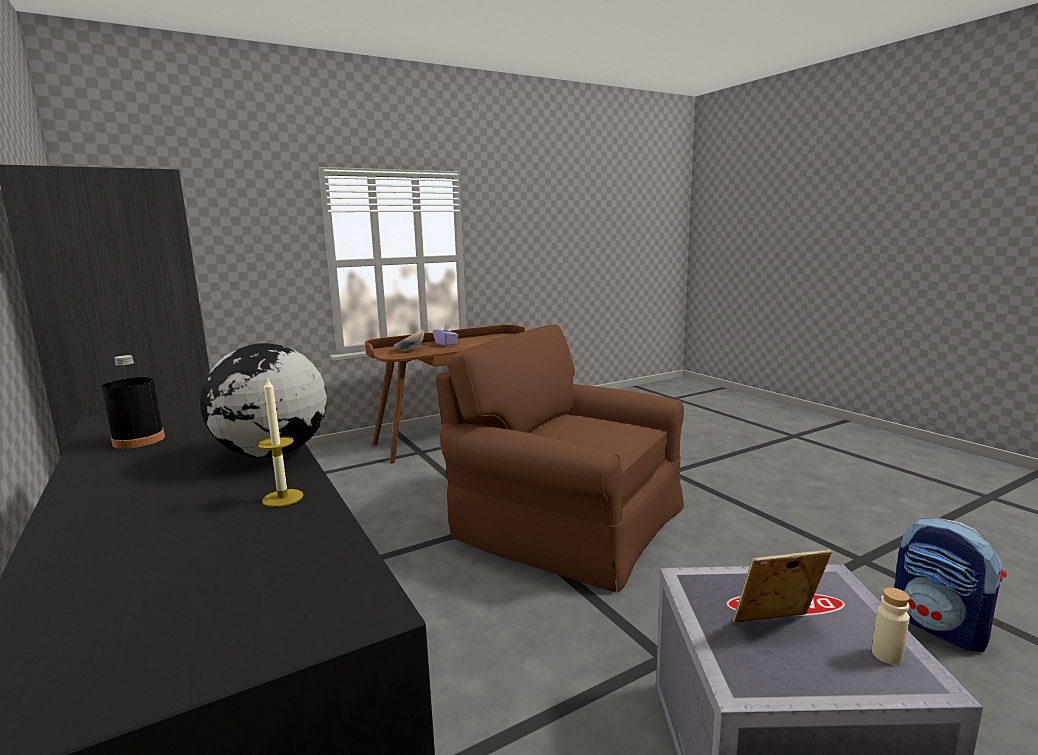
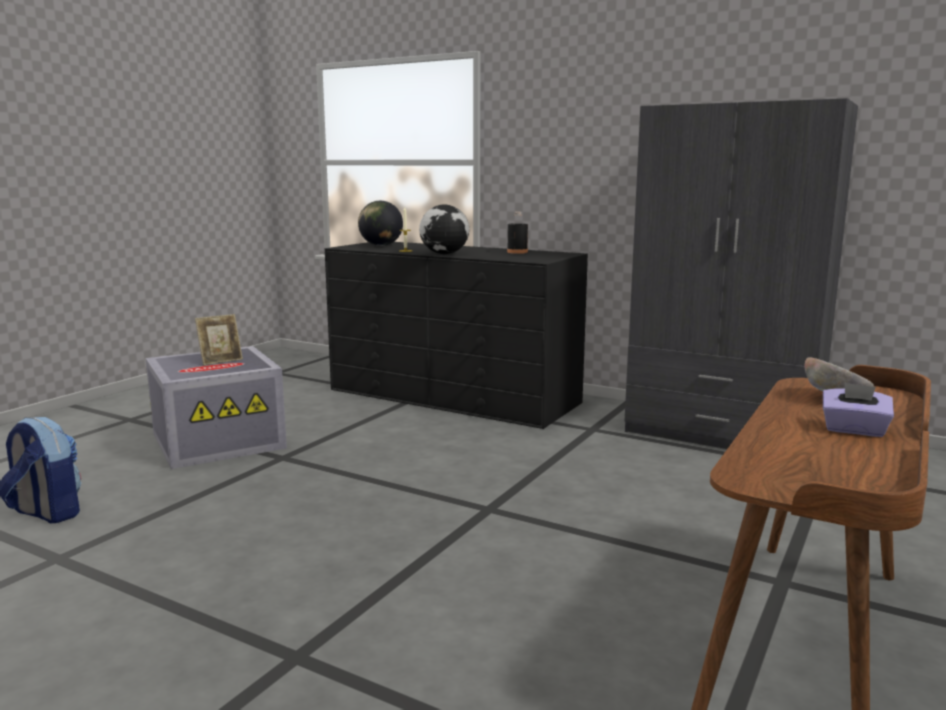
camera: 150 degrees right, 0 degrees up
brown armchair [436,325,684,592] -> none
beige bottle [872,588,910,664] -> none
none -> globe [358,201,403,246]

